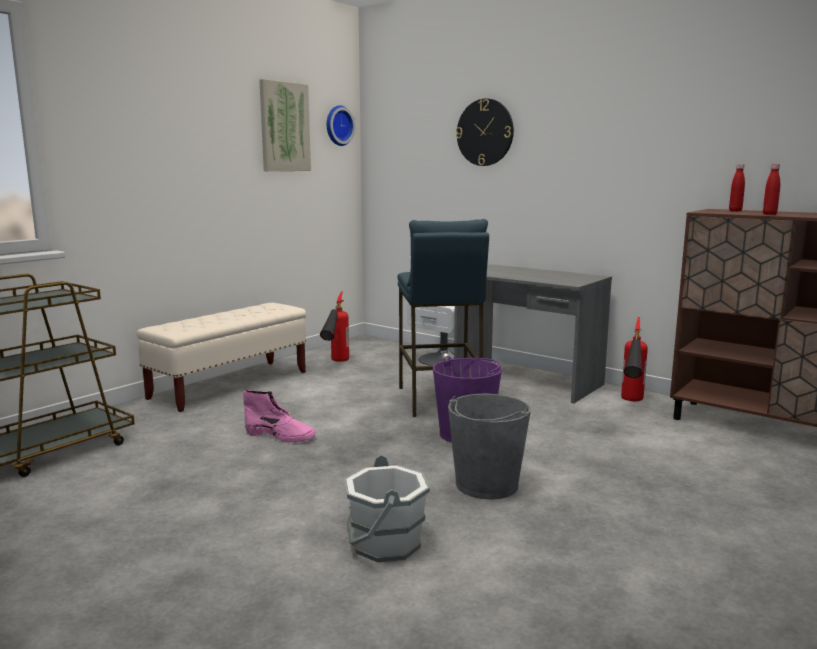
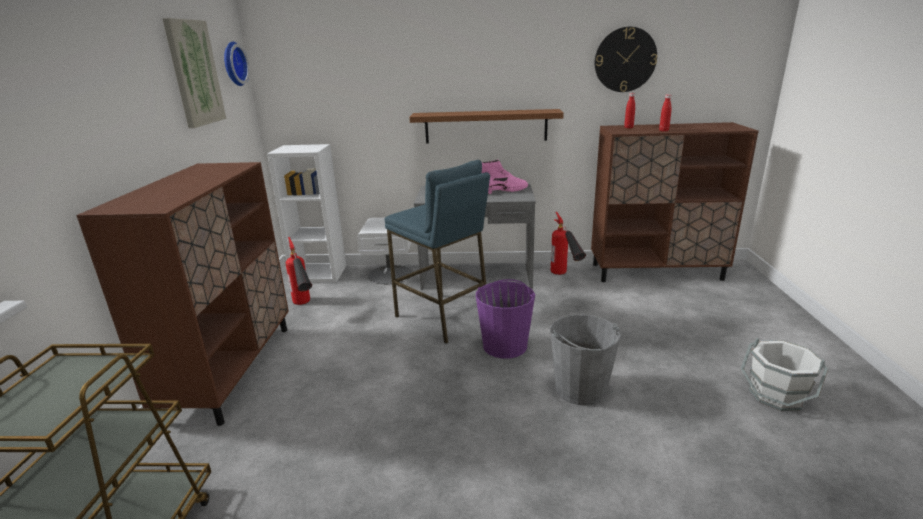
camera: 35 degrees left, 10 degrees up
beige bench [137,303,306,412] -> brown cabinet [76,162,289,426]
pink boot [243,390,316,442] -> pink boot moved to [482,159,528,194]
white bucket [344,455,430,562] -> white bucket moved to [741,338,828,411]
wall clock [456,98,514,166] -> wall clock moved to [595,27,657,92]
none -> white bookcase [267,144,346,282]
none -> brown shelf [410,109,564,144]

